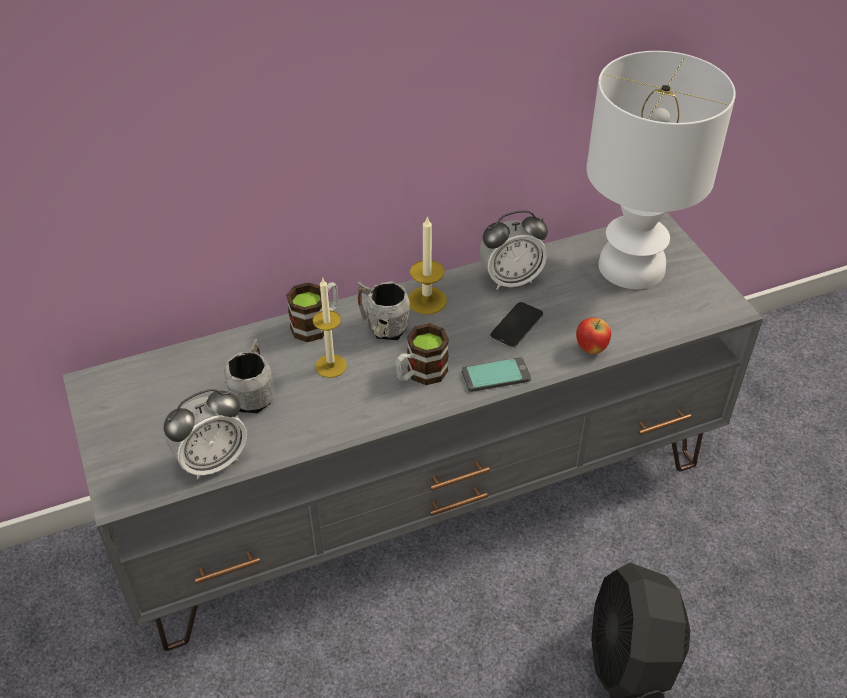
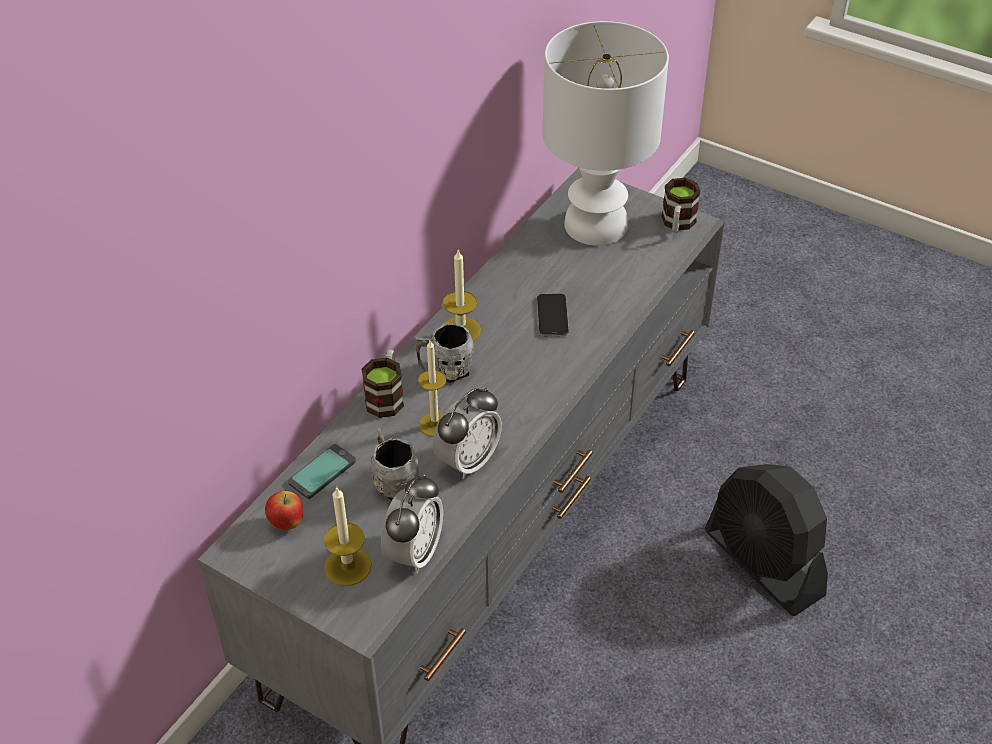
camera: 35 degrees left, 0 degrees up
mug [396,323,449,385] -> mug moved to [661,178,700,233]
phone [462,357,531,392] -> phone moved to [288,444,356,499]
alarm clock [480,211,548,290] -> alarm clock moved to [433,388,502,479]
apple [576,318,611,354] -> apple moved to [265,491,303,530]
none -> candle [324,488,372,586]

